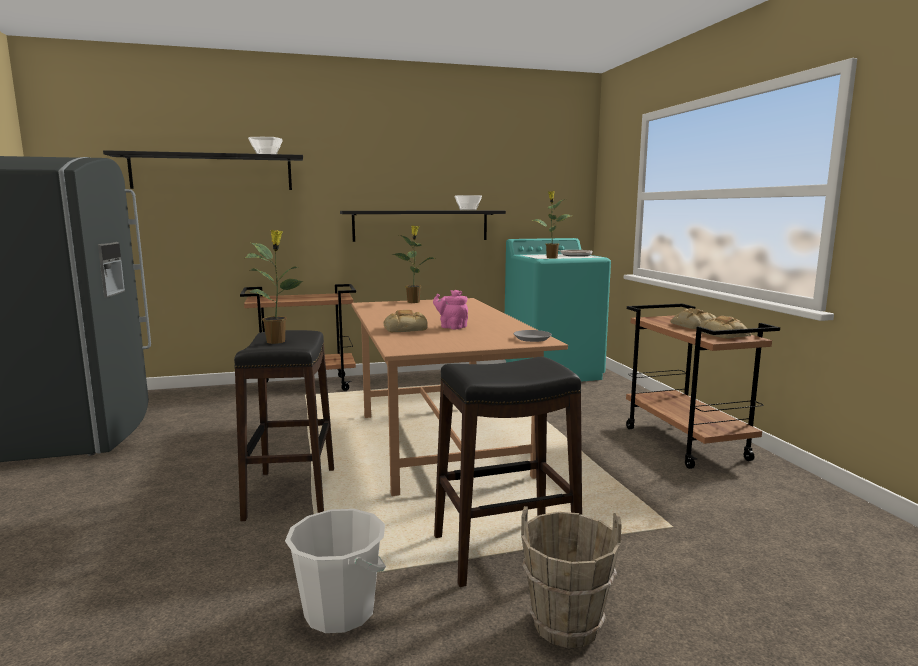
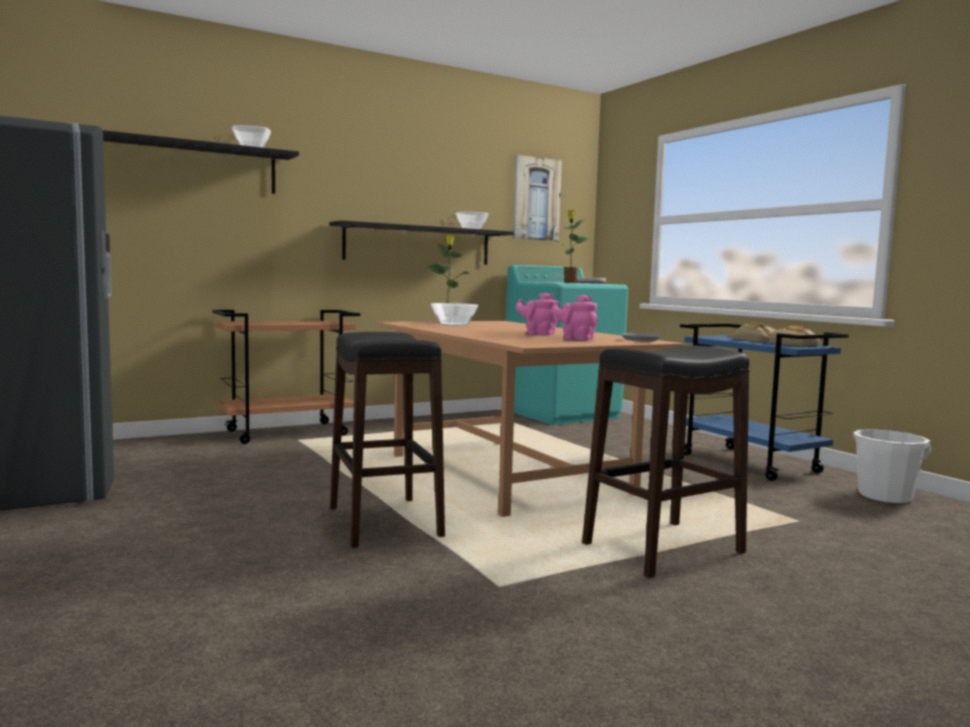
camera: 15 degrees left, 5 degrees down
potted plant [245,230,304,344] -> none
white bucket [285,509,386,633] -> white bucket moved to [853,429,931,503]
bread [383,310,428,332] -> none
brown bucket [521,506,622,648] -> none
brown cart [626,304,780,469] -> blue cart [680,324,849,481]
none -> bowl [431,303,478,326]
none -> picture [512,155,562,241]
none -> pink teapot [552,294,598,340]

